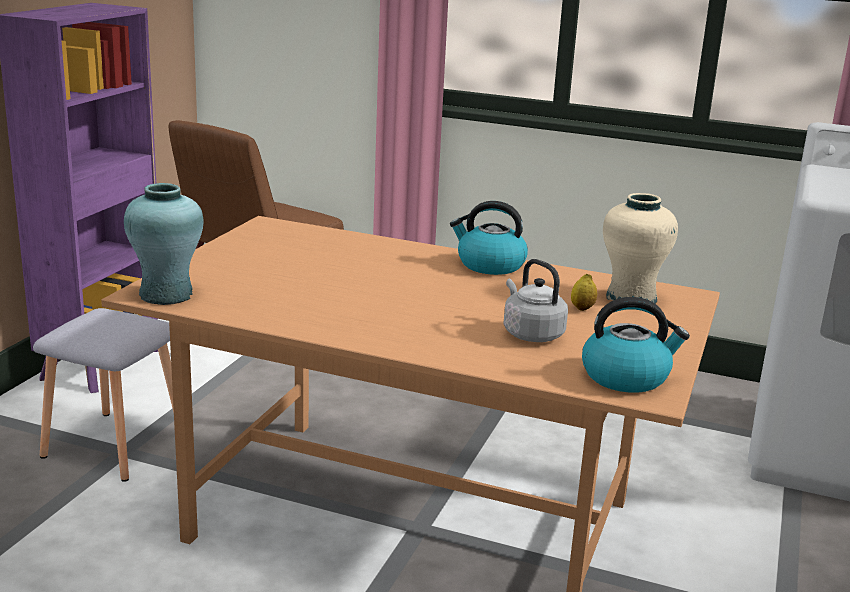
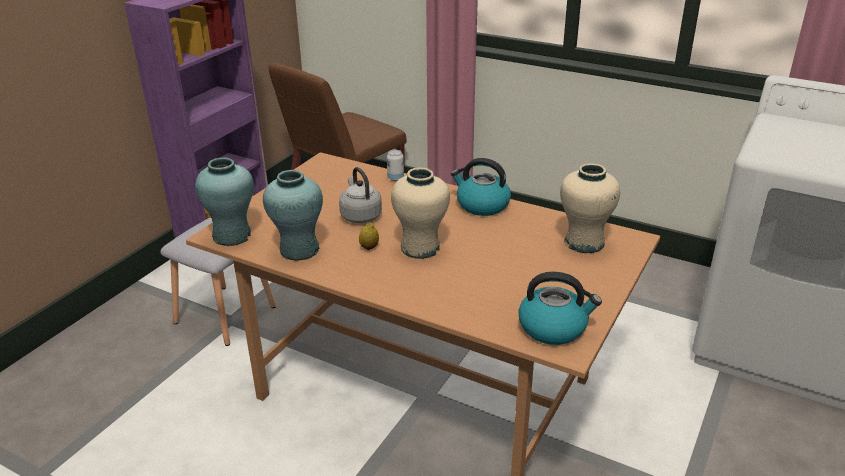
camera: 10 degrees right, 10 degrees up
grey kettle [503,259,568,342] -> grey kettle moved to [339,167,382,223]
lemon [571,274,597,311] -> lemon moved to [359,223,379,250]
none -> turquoise vase [263,170,323,261]
none -> can [387,150,404,181]
none -> beige vase [391,167,450,259]

